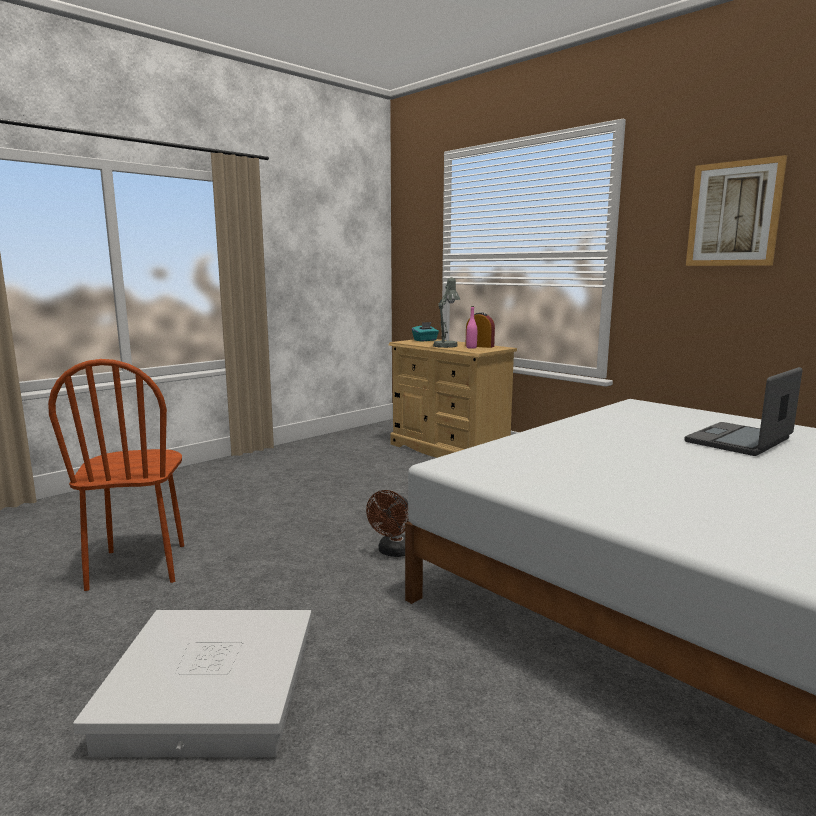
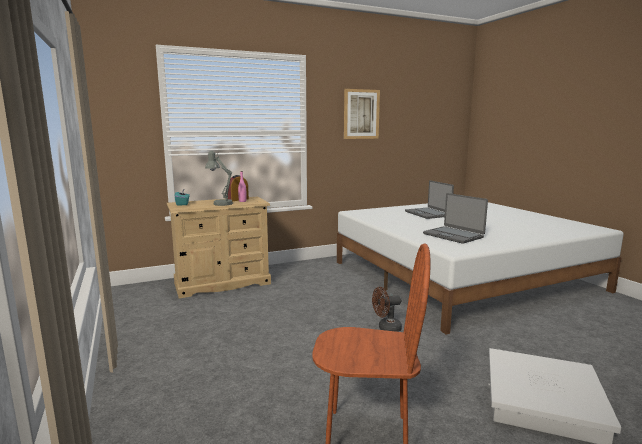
camera: 70 degrees left, 0 degrees up
brown fan [366,490,408,557] -> brown fan turned 120 degrees clockwise [372,287,402,332]
none -> laptop [423,193,488,244]

